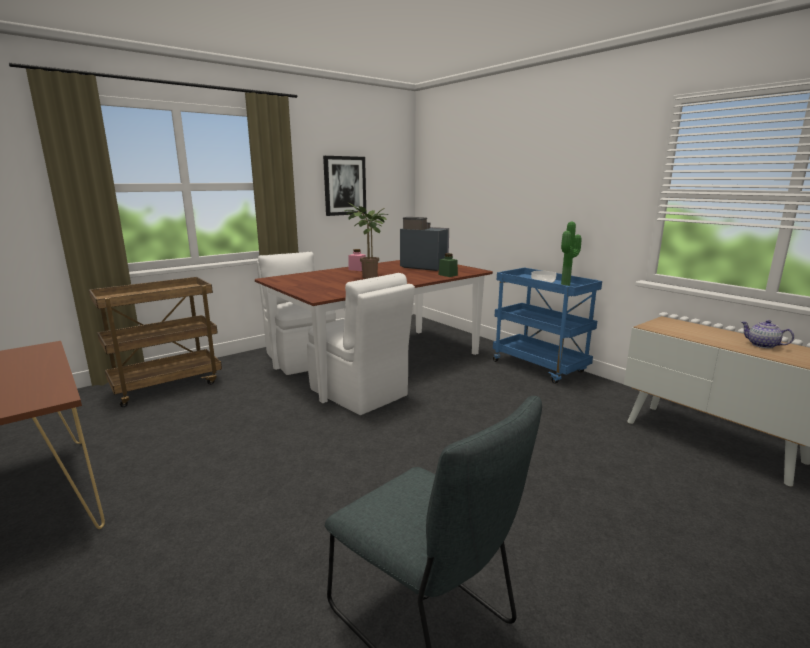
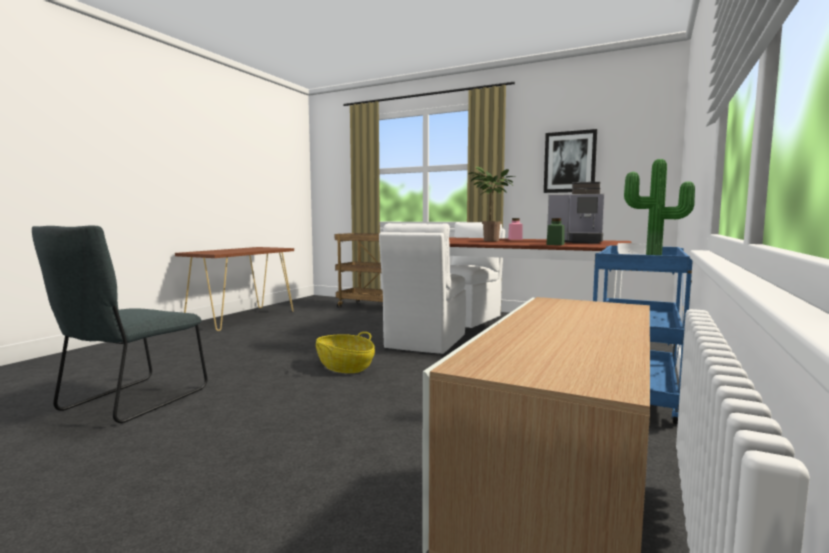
camera: 65 degrees right, 10 degrees down
coffee machine [400,217,449,271] -> coffee machine turned 105 degrees clockwise [547,182,605,244]
teapot [741,320,794,349] -> none
none -> basket [316,332,375,373]

